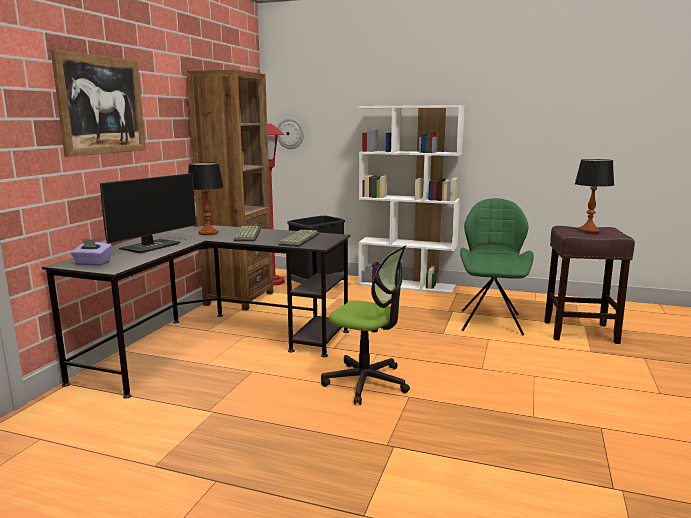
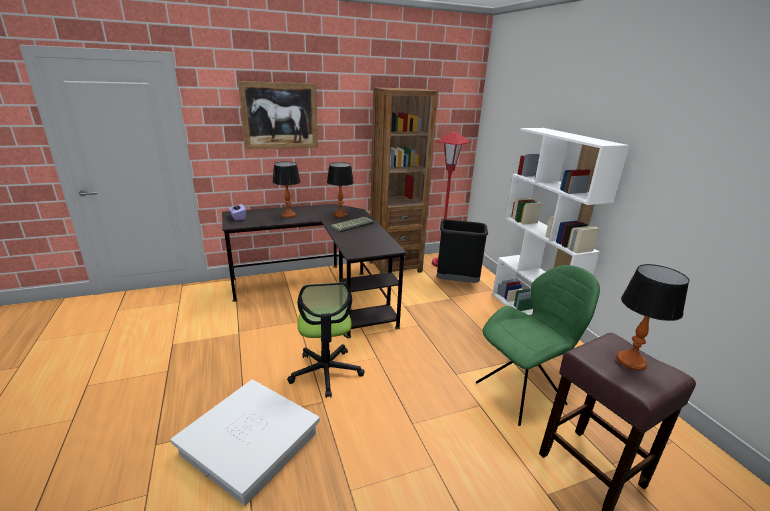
camera: 50 degrees right, 10 degrees up
monitor [100,173,196,254] -> table lamp [273,162,300,218]
wall clock [277,118,304,149] -> none
keyboard [279,230,320,247] -> none
none -> white storage box [170,379,320,506]

